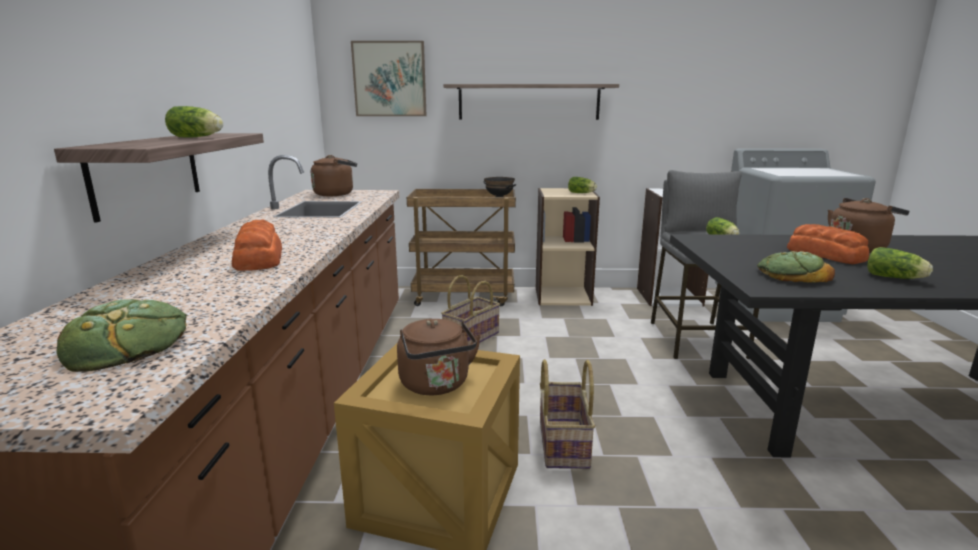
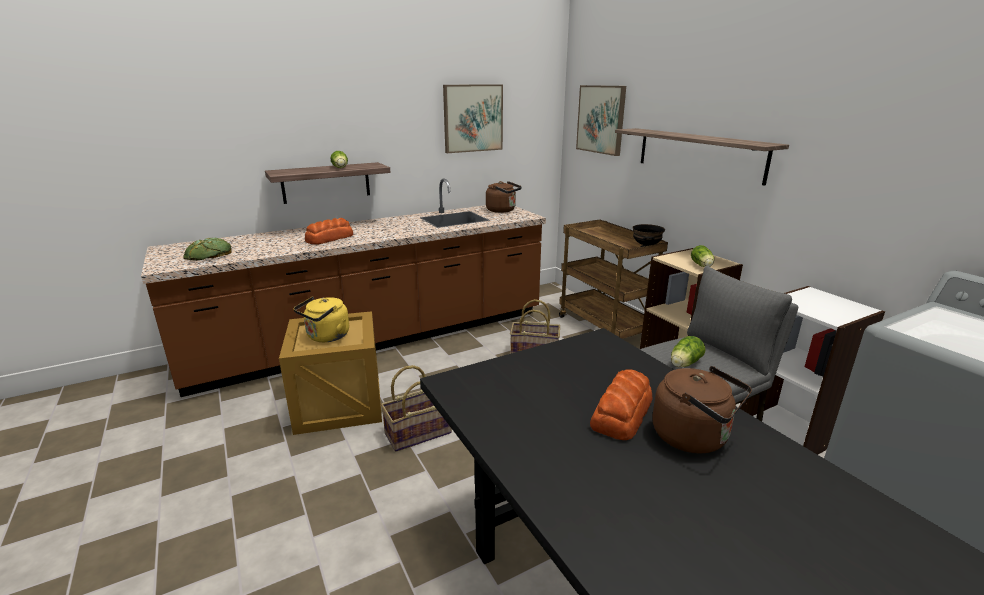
camera: 60 degrees right, 5 degrees up
brown kettle [397,319,481,395] -> yellow kettle [293,297,349,342]
bread [757,251,835,283] -> none
lettuce [867,247,933,279] -> none
none -> picture [443,84,503,153]

